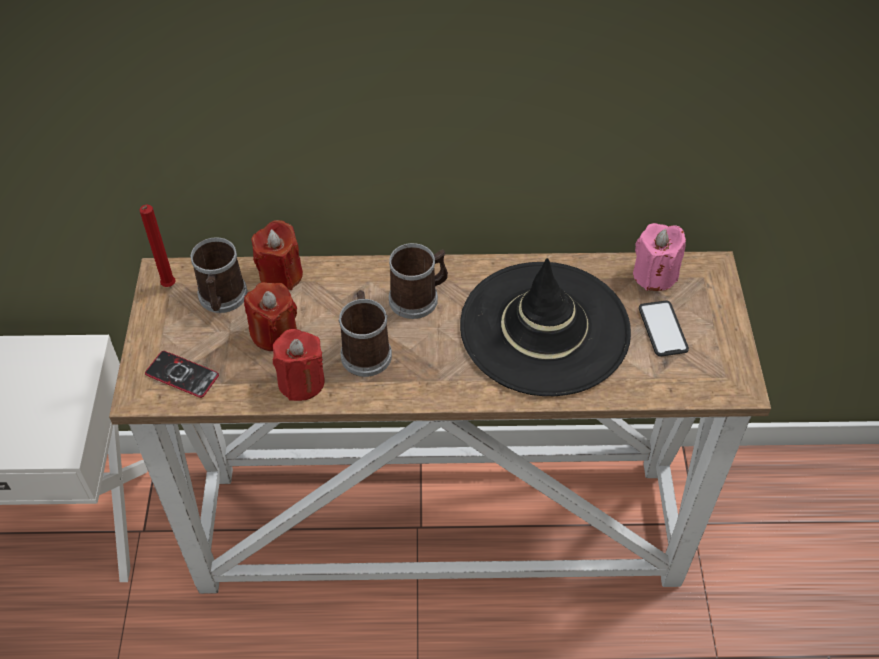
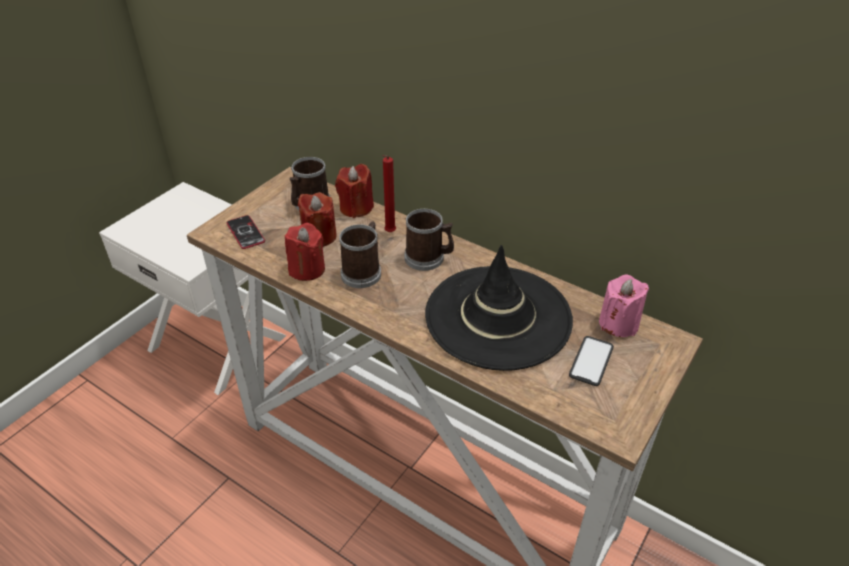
camera: 35 degrees right, 10 degrees down
red candle [139,205,176,287] -> red candle moved to [382,155,396,232]

